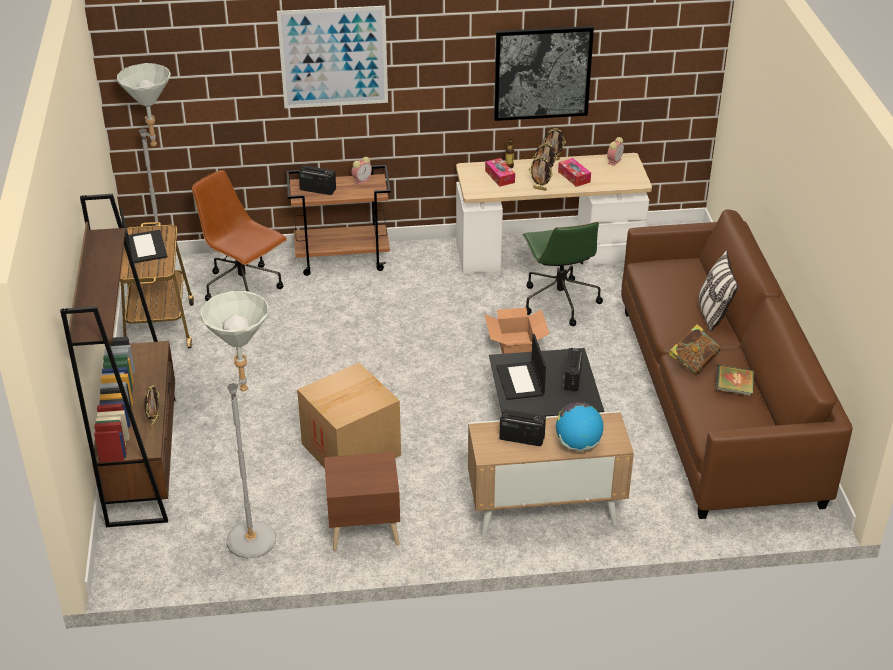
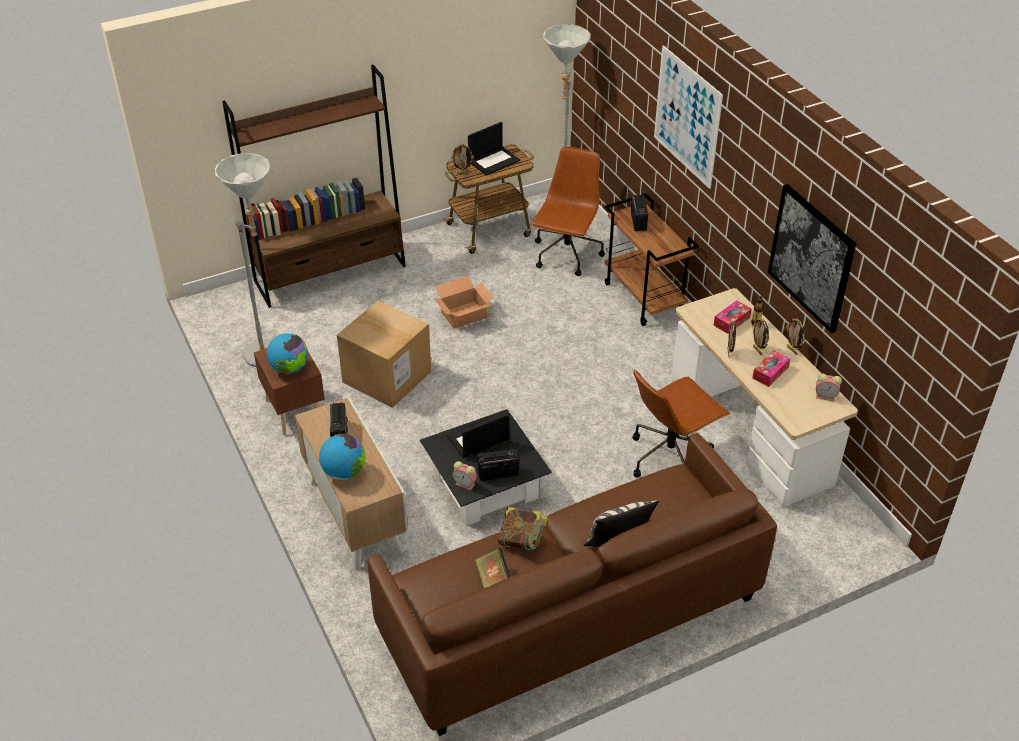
camera: 70 degrees right, 5 degrees up
picture frame [144,385,160,427] -> picture frame moved to [451,144,474,174]
alarm clock [351,157,372,185] -> alarm clock moved to [452,461,477,491]
cardboard box [484,308,549,354] -> cardboard box moved to [434,276,494,329]
green office chair [523,222,603,326] -> brown office chair [633,369,730,478]
none -> globe [267,333,308,374]

